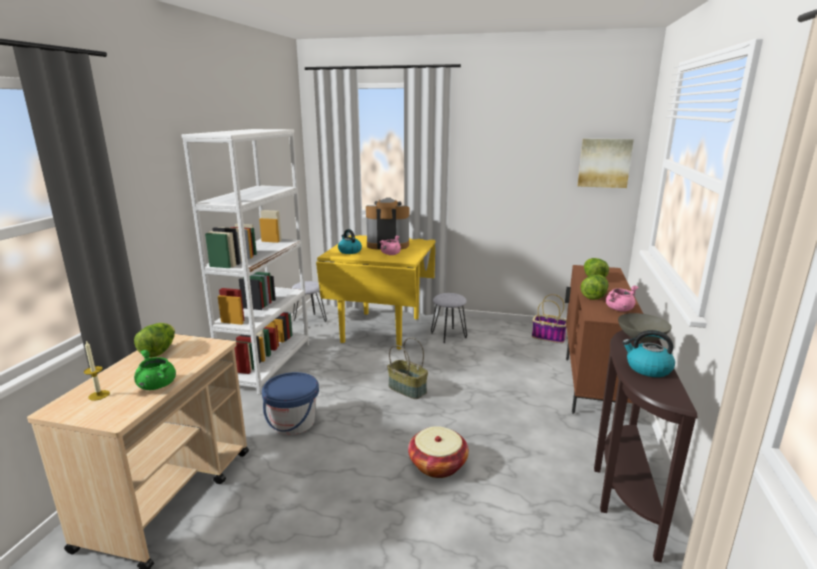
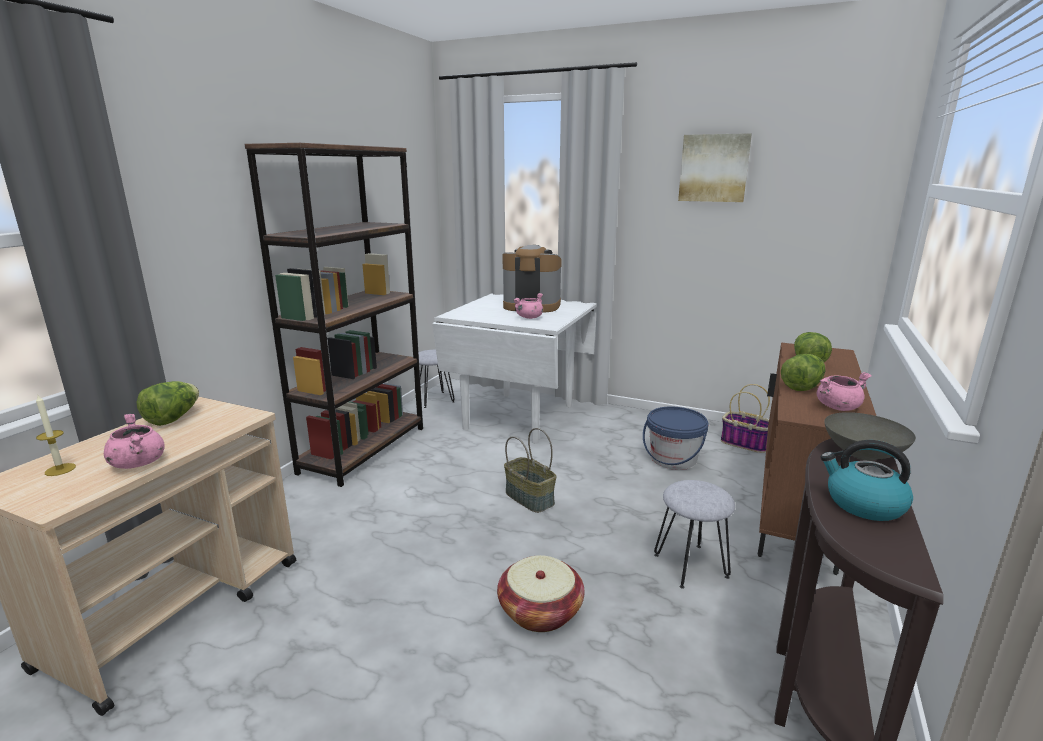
camera: 10 degrees right, 0 degrees up
green cooking pot [134,350,176,390] -> pink cooking pot [104,414,165,469]
white bookcase [181,129,309,395] -> brown bookcase [245,143,423,487]
blue bucket [262,372,319,435] -> blue bucket moved to [643,407,709,470]
yellow dining table [316,235,435,349] -> white dining table [432,294,597,444]
kettle [338,229,362,254] -> none
grey stool [431,293,467,343] -> grey stool moved to [654,480,735,589]
picture [578,139,634,188] -> picture moved to [678,133,752,202]

